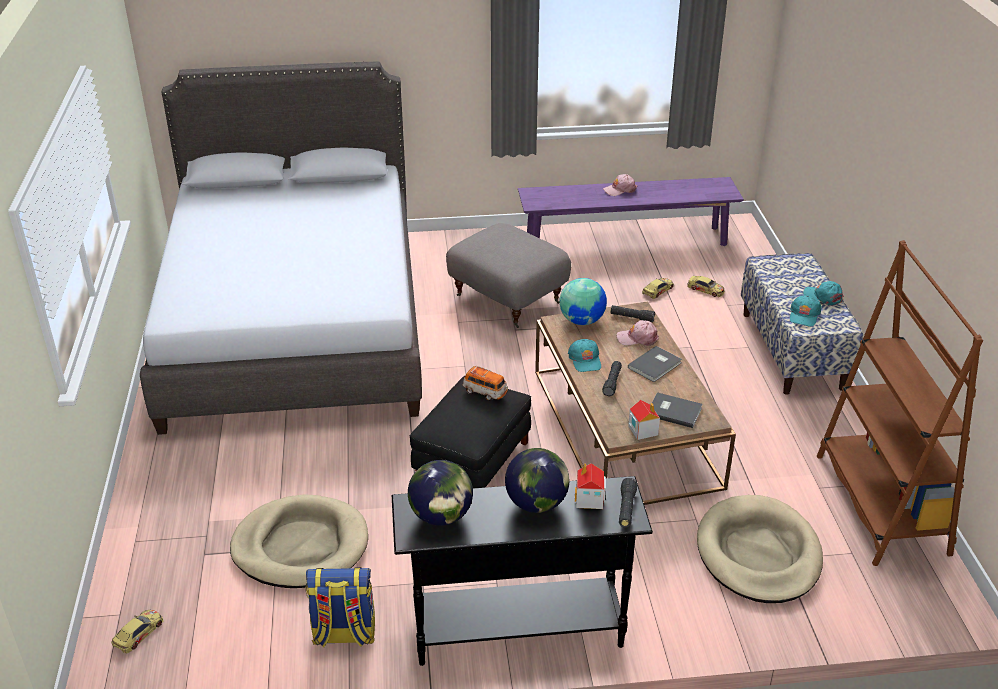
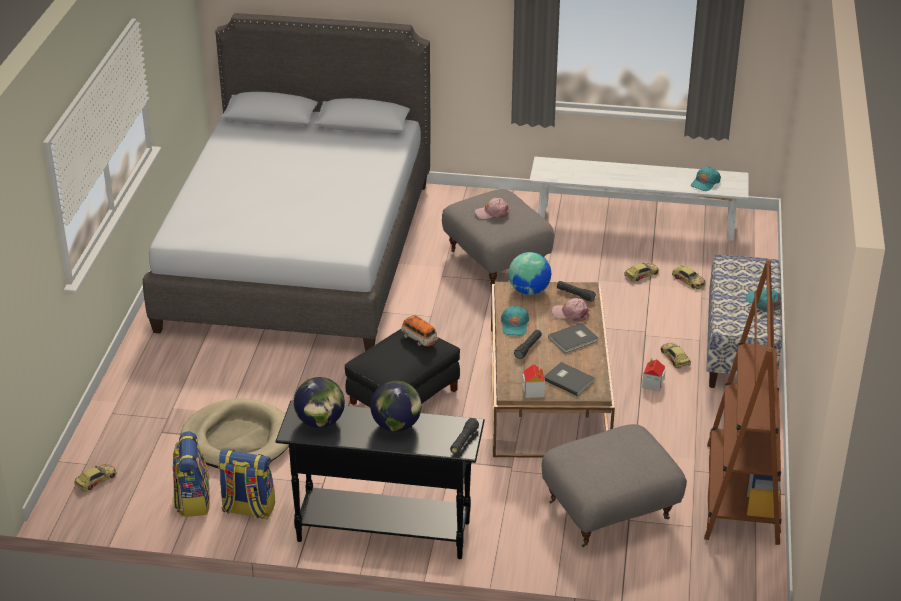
camera: 15 degrees right, 0 degrees up
purple bench [518,177,744,246] -> white bench [529,157,748,241]
toy house [575,463,606,509] -> toy house moved to [642,358,665,391]
pink cap [603,174,637,196] -> pink cap moved to [475,198,510,219]
beige dog bed [697,495,823,603] -> grey ottoman [542,424,687,547]
turquoise cap [790,295,821,326] -> turquoise cap moved to [691,166,721,191]
none -> backpack [173,431,209,517]
none -> toy car [661,343,691,369]

